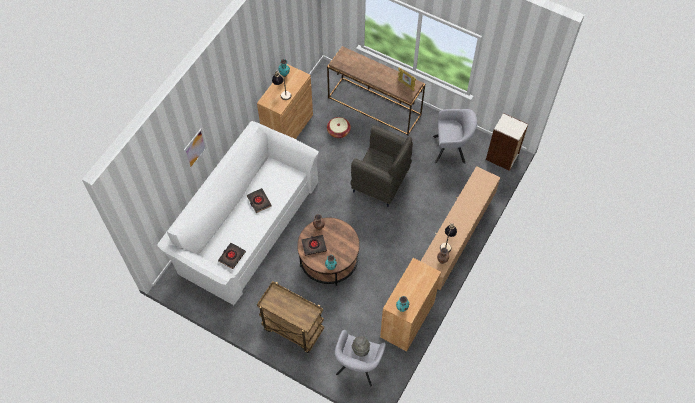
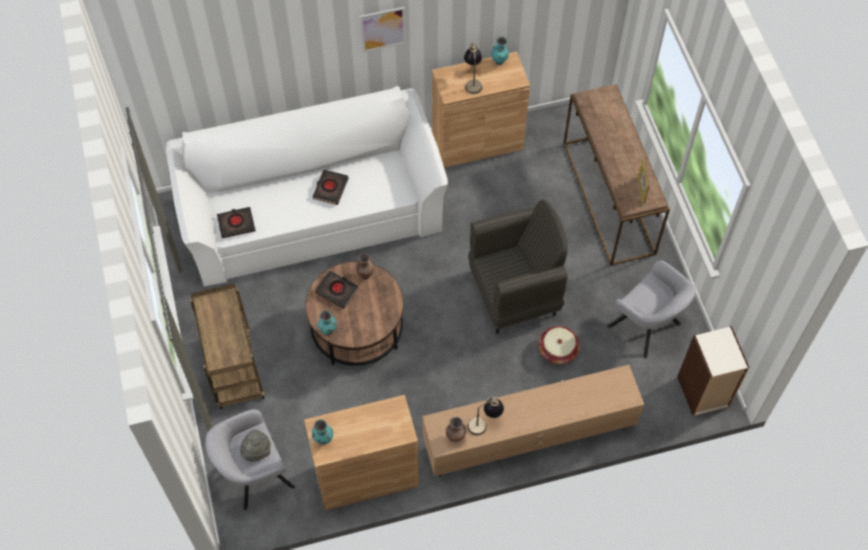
camera: 45 degrees right, 0 degrees up
picture [184,128,207,169] -> picture moved to [360,7,406,52]
basket [327,117,351,138] -> basket moved to [539,326,580,364]
grey armchair [350,125,413,207] -> grey armchair turned 90 degrees counterclockwise [468,199,568,334]

